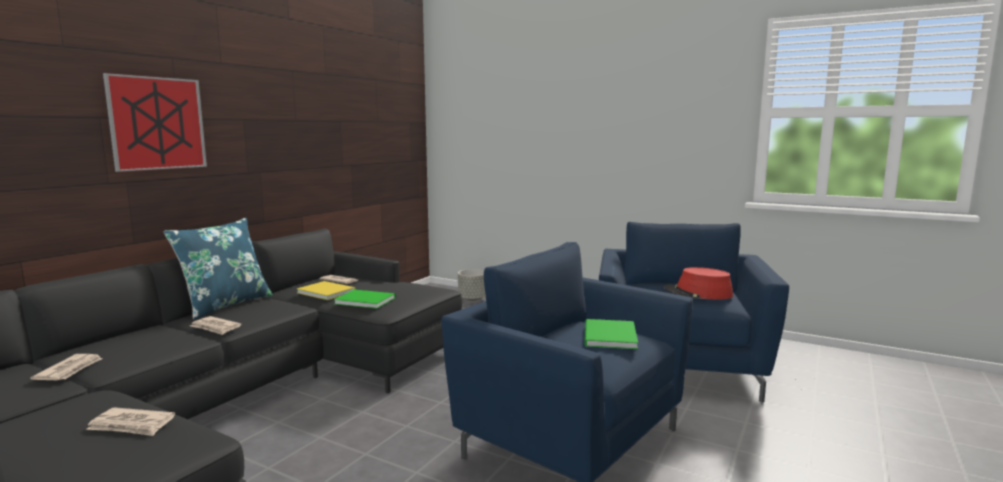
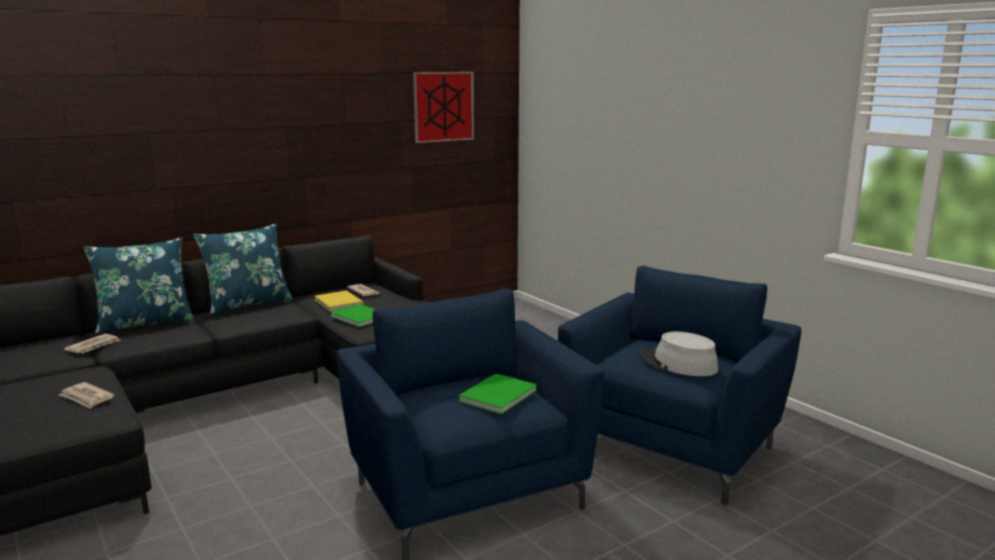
camera: 25 degrees right, 5 degrees up
picture [103,73,207,172] -> picture moved to [413,72,474,143]
newspaper [190,316,242,335] -> none
grey planter [458,269,486,301] -> none
red hat [663,267,733,299] -> grey hat [641,332,718,376]
none -> blue pillow [84,237,195,335]

